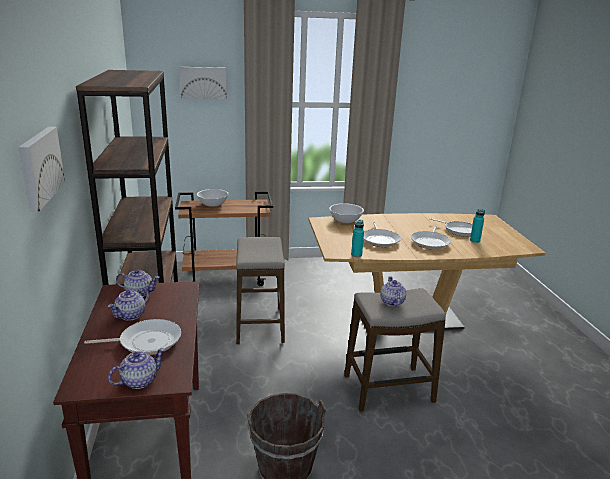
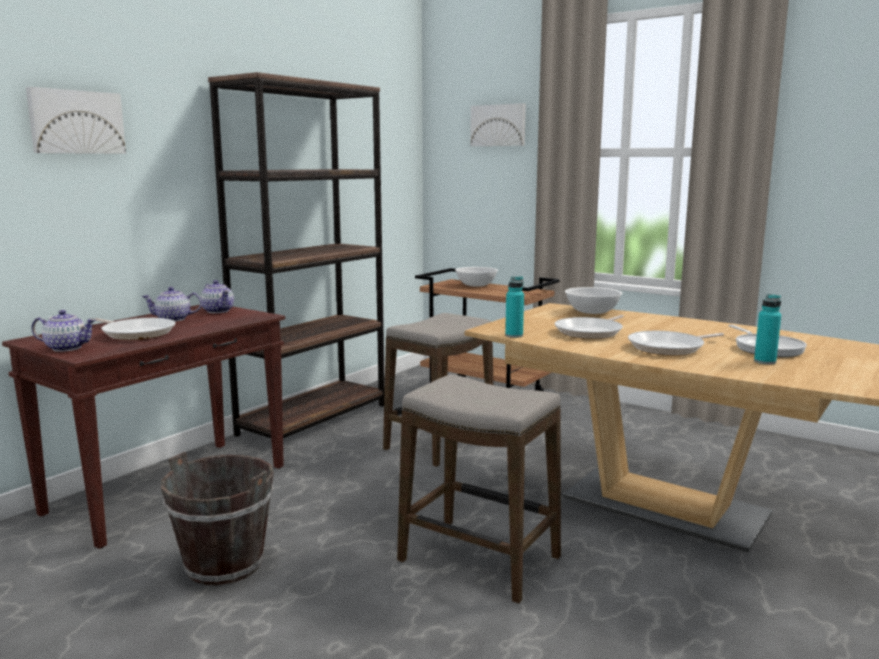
camera: 45 degrees right, 10 degrees down
teapot [381,276,406,307] -> none

